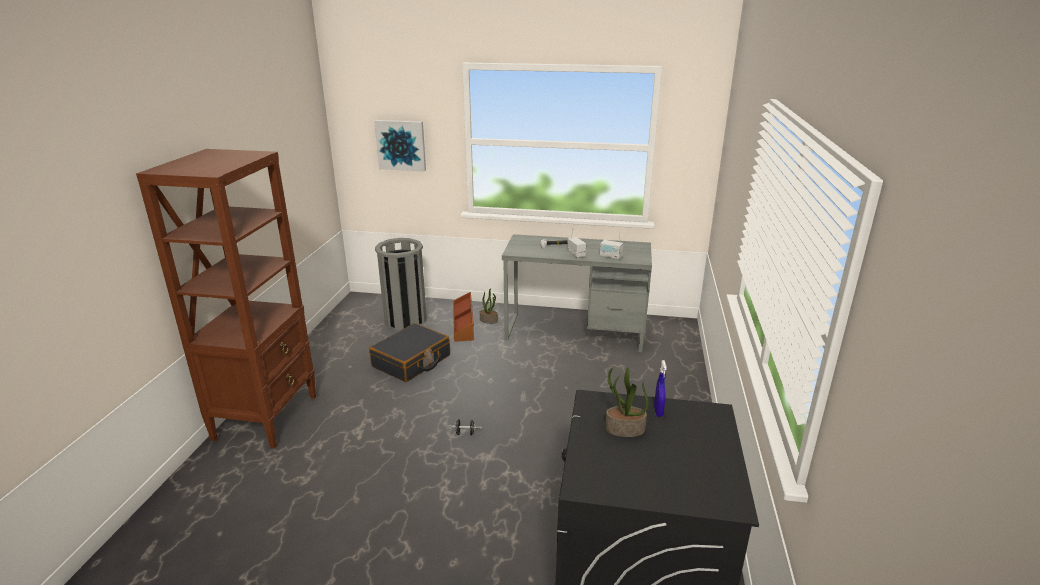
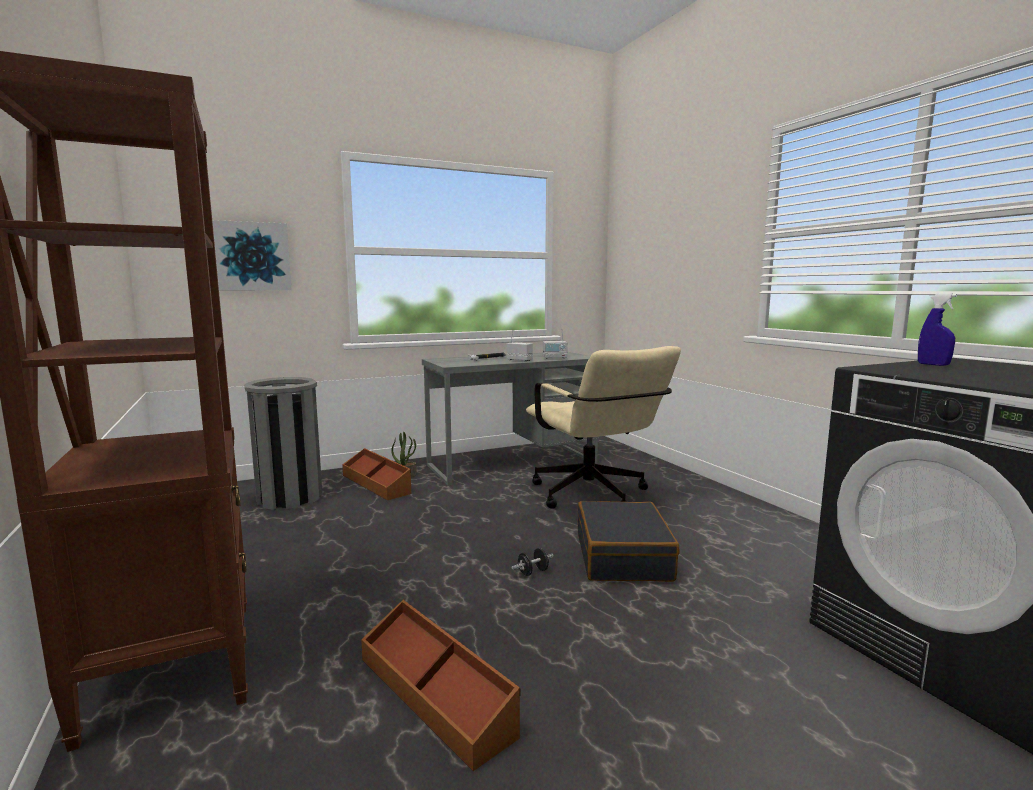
camera: 35 degrees left, 15 degrees down
black suitcase [369,323,450,382] -> black suitcase moved to [577,501,680,582]
potted plant [605,367,649,437] -> none
none -> brown storage box [361,600,521,771]
none -> beige office chair [526,346,681,509]

